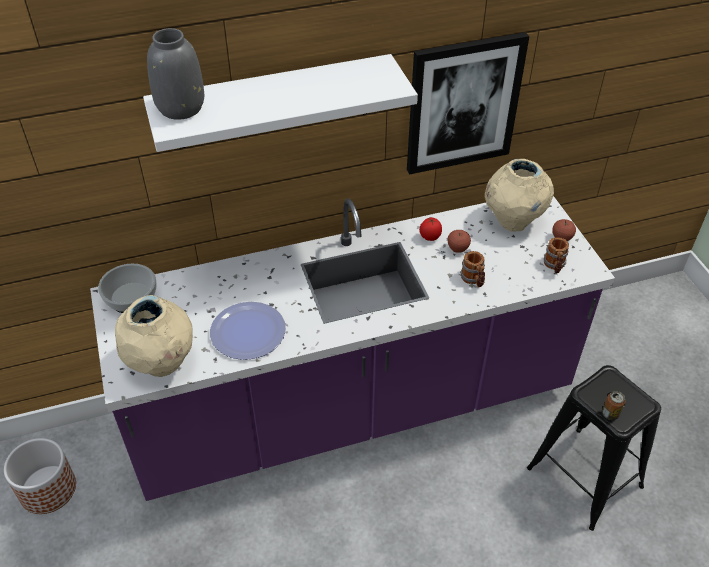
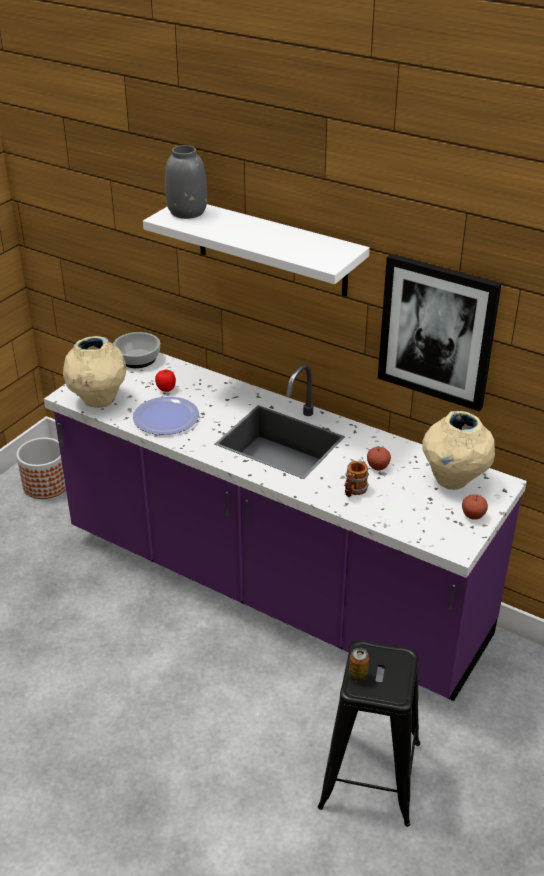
camera: 50 degrees right, 10 degrees down
tomato [419,217,442,241] -> tomato moved to [155,370,176,392]
mug [544,237,569,274] -> none

